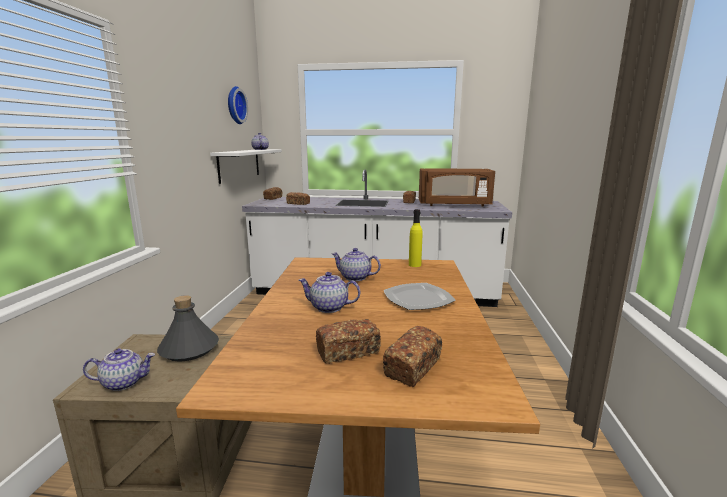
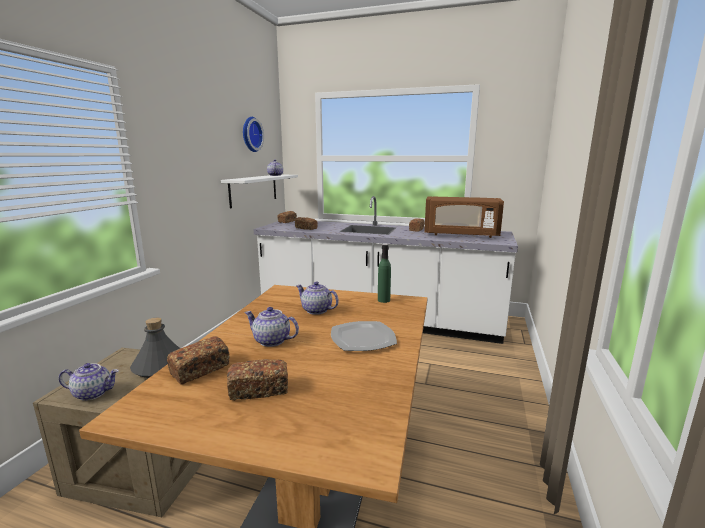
camera: 10 degrees right, 0 degrees up
bread [383,326,442,387] -> bread moved to [167,336,230,385]
yellow bottle [409,209,423,267] -> green bottle [378,245,391,303]

